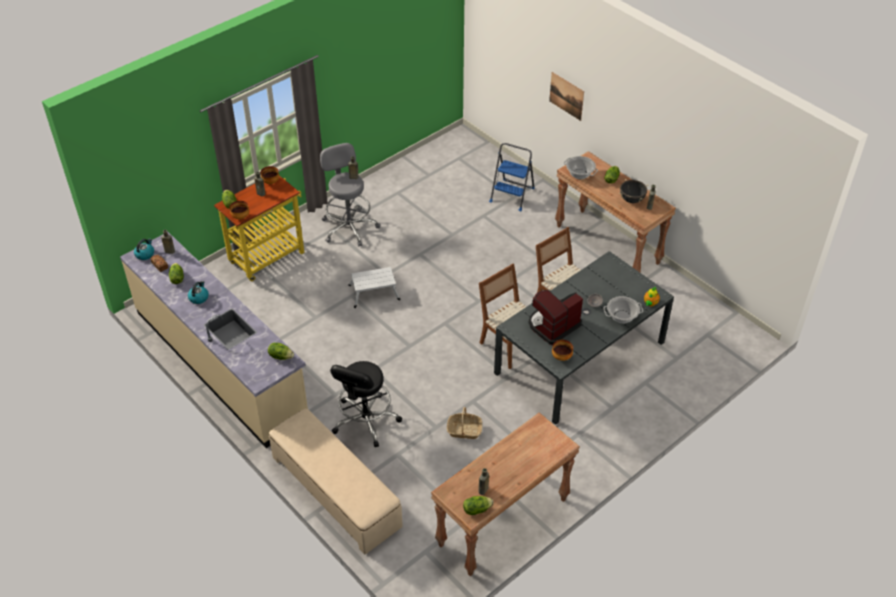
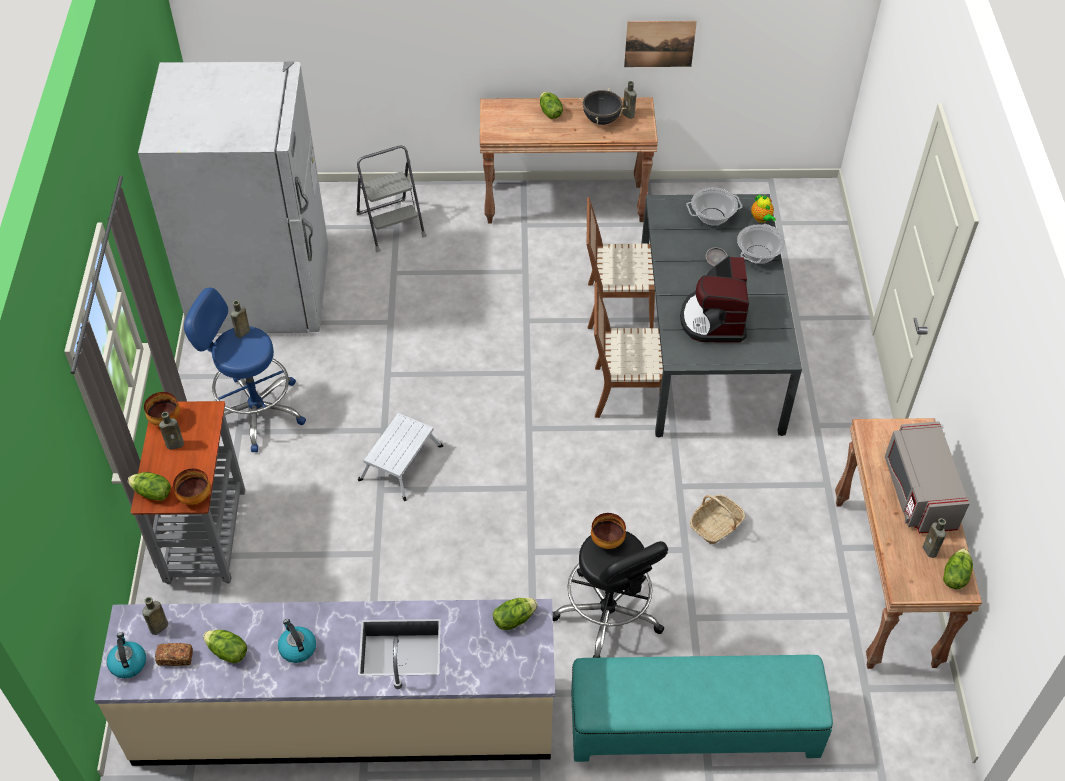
camera: 50 degrees left, 5 degrees up
yellow cart [214,175,304,281] -> grey cart [131,401,245,584]
beige bench [269,409,403,555] -> turquoise bench [571,655,833,762]
grey stool [320,143,380,246] -> blue stool [184,288,306,452]
blue step ladder [489,143,535,211] -> grey step ladder [356,146,427,252]
picture [549,72,584,121] -> picture moved to [624,21,697,67]
bowl [552,340,573,361] -> bowl moved to [591,513,626,549]
cooking pot [564,156,598,179] -> cooking pot moved to [686,188,742,225]
none -> white fridge [138,61,329,334]
none -> grey microwave [885,421,970,533]

